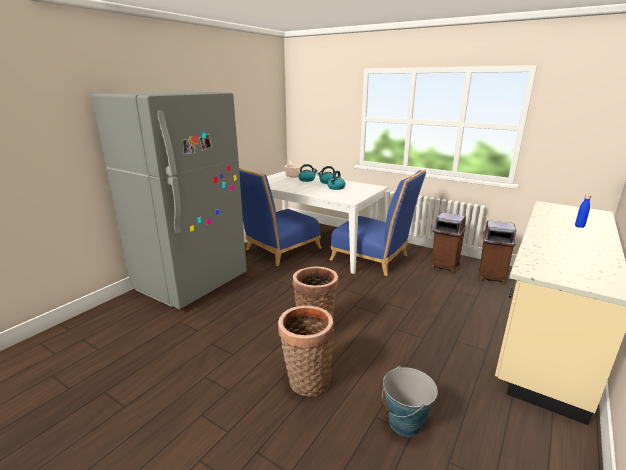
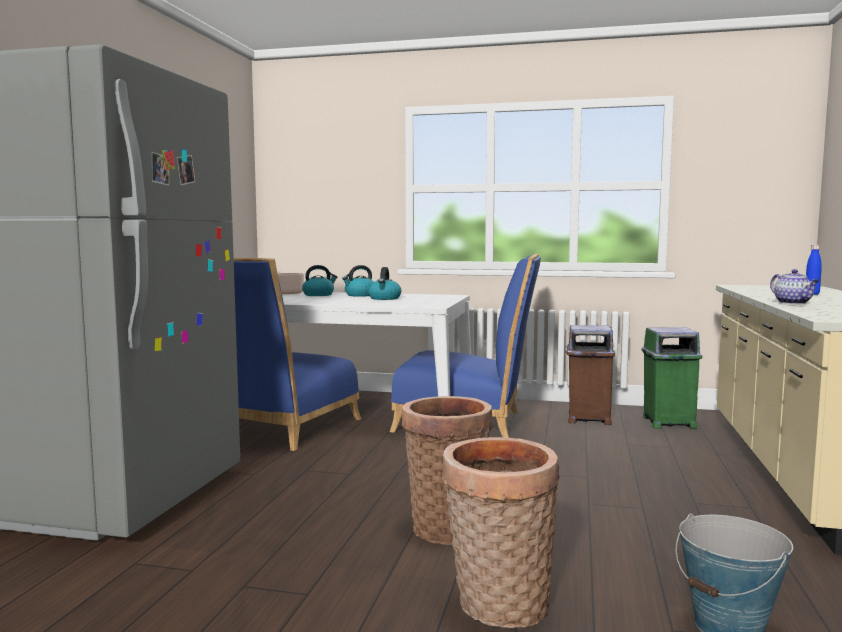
camera: 20 degrees left, 15 degrees down
brown trash can [478,220,516,285] -> green trash can [641,327,702,429]
none -> teapot [770,269,820,304]

